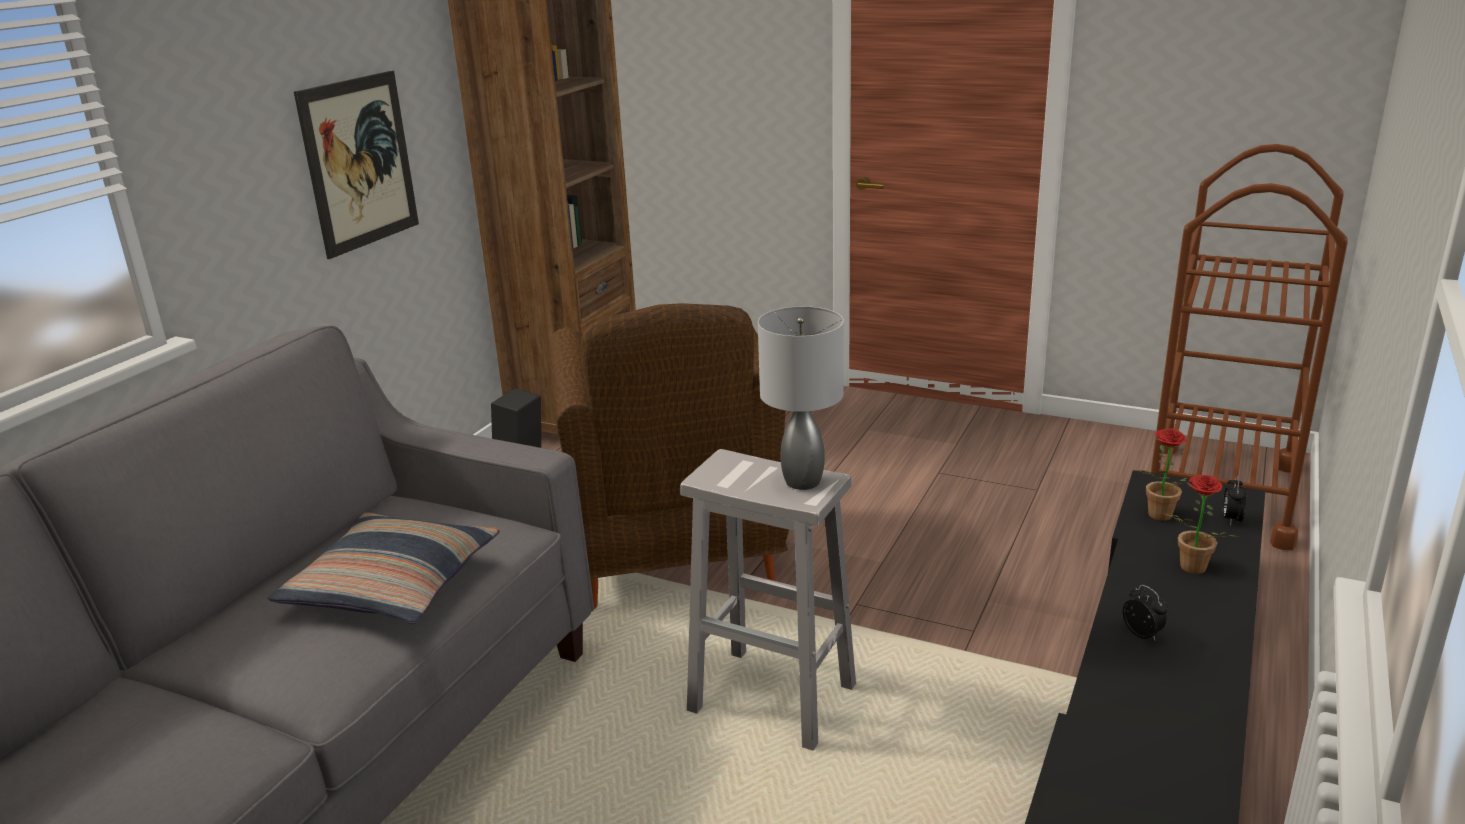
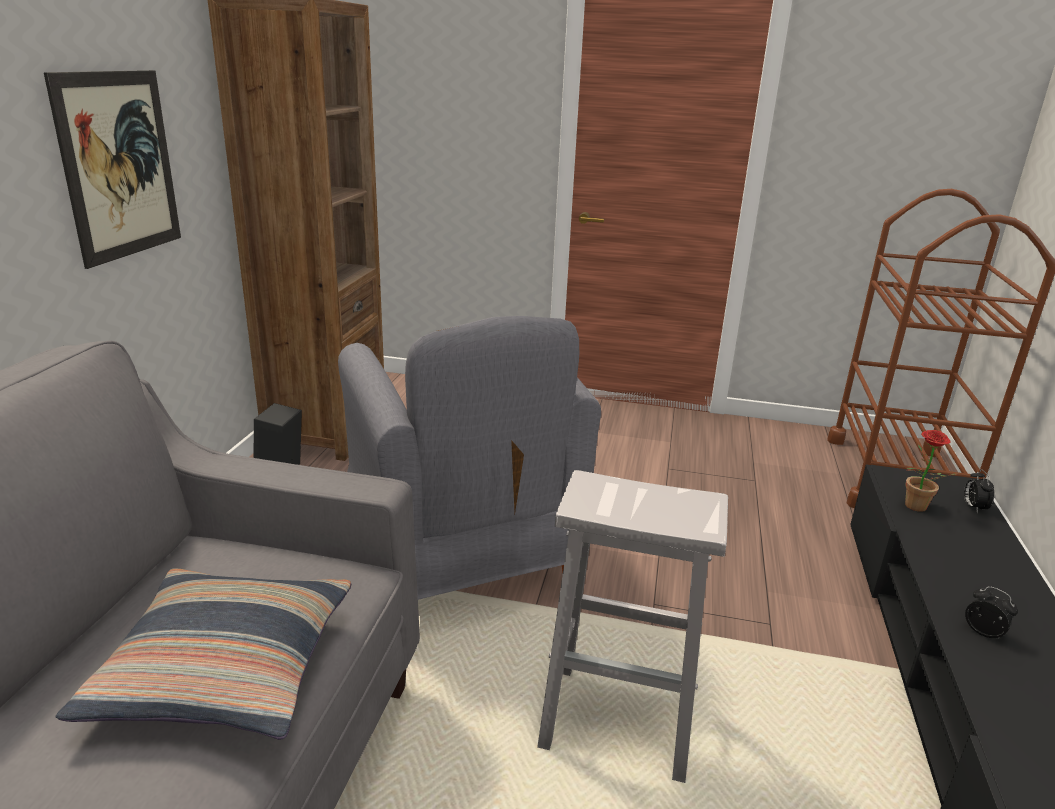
camera: 15 degrees left, 0 degrees up
brown armchair [549,303,789,609] -> grey armchair [338,316,601,600]
grey table lamp [758,306,844,490] -> none
potted plant [1165,475,1239,574] -> none

